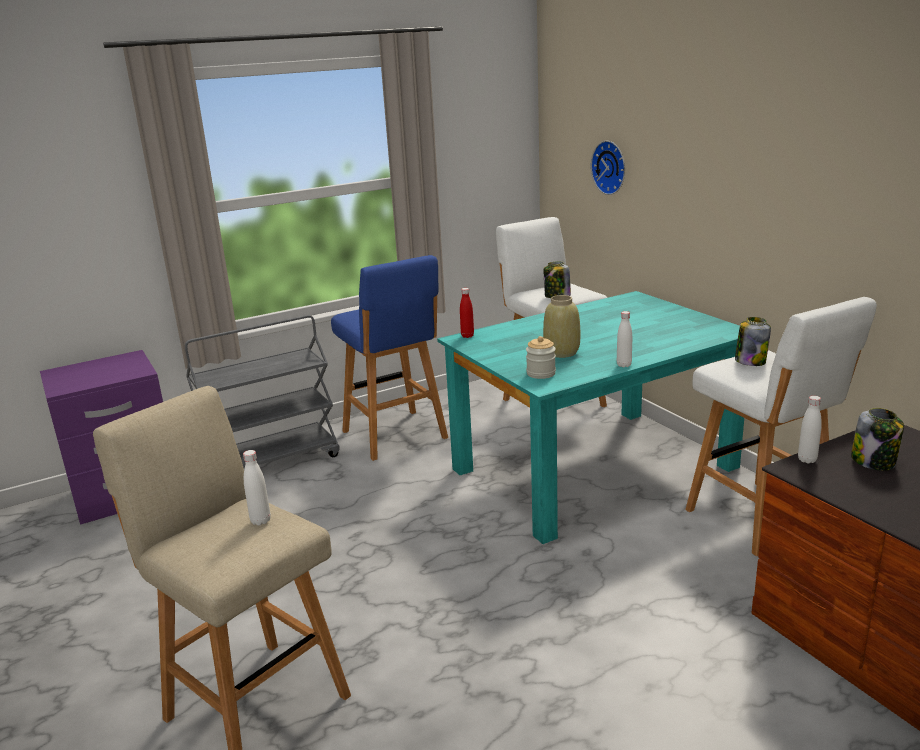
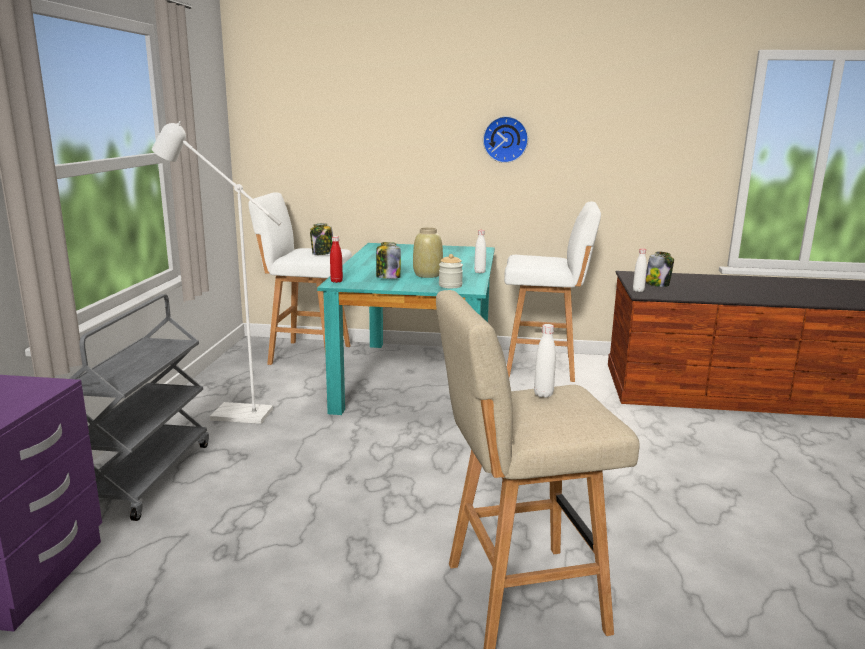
camera: 55 degrees left, 5 degrees down
blue stool [331,255,448,461] -> white floor lamp [152,121,281,424]
wall clock [591,141,625,195] -> wall clock moved to [483,116,528,163]
jar [735,317,771,366] -> jar moved to [376,242,401,279]

